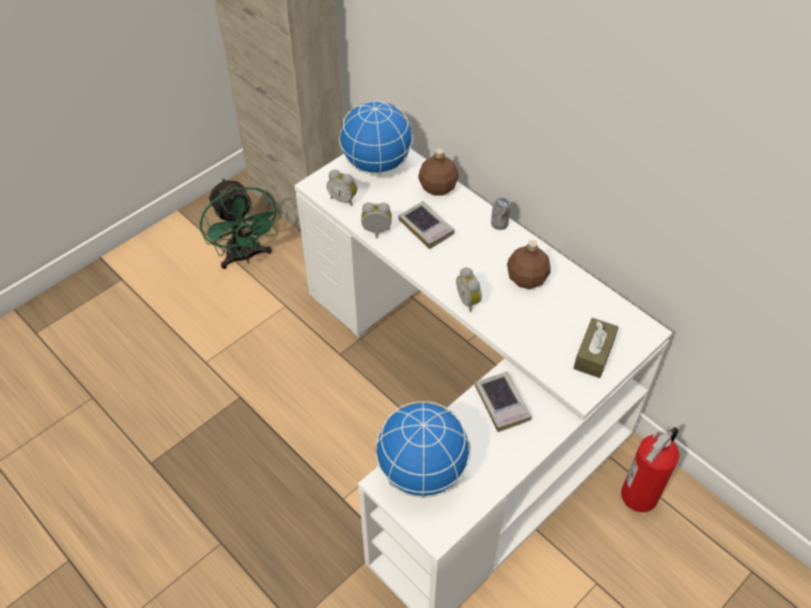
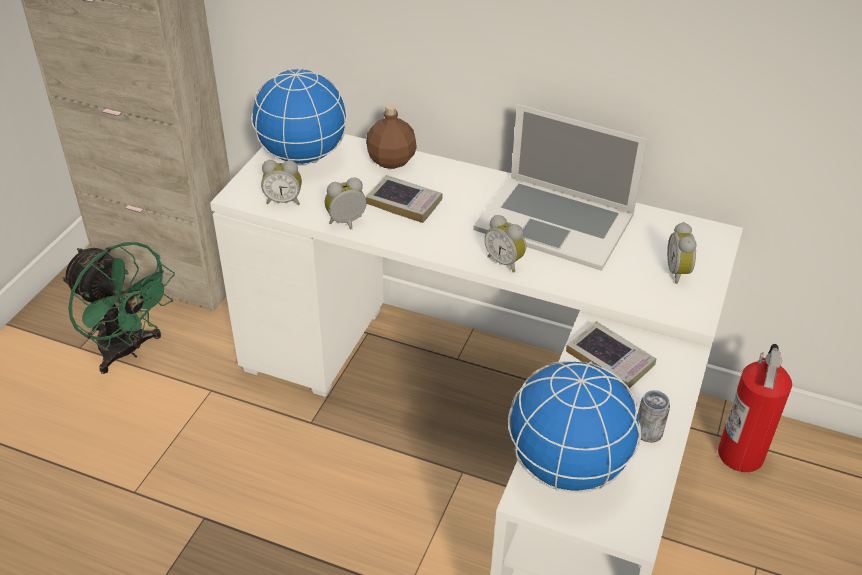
camera: 25 degrees left, 10 degrees down
can [491,197,511,230] -> can moved to [638,390,670,443]
brown bottle [507,240,551,289] -> laptop [473,104,648,271]
brown tissue box [573,318,619,378] -> alarm clock [667,222,696,284]

